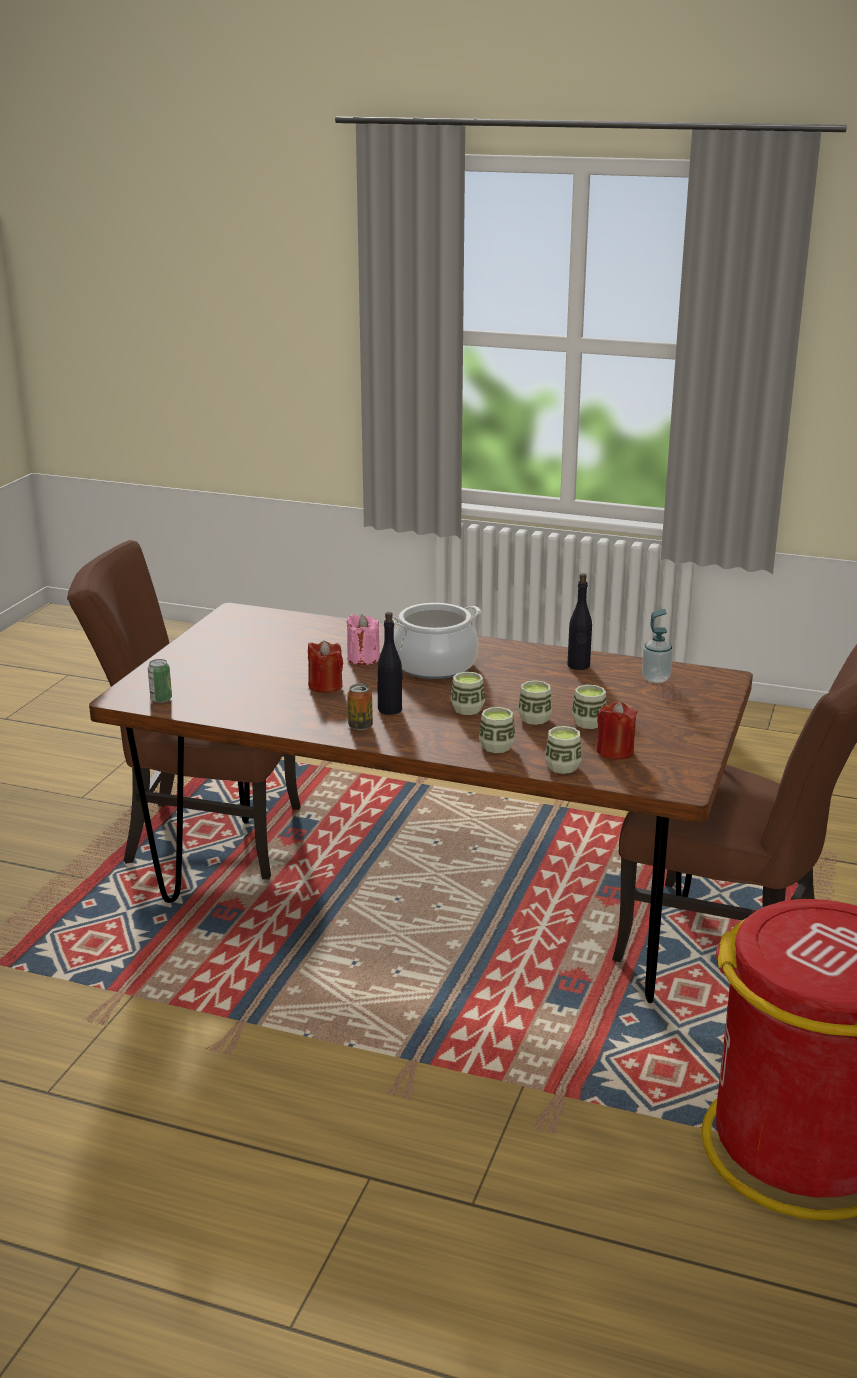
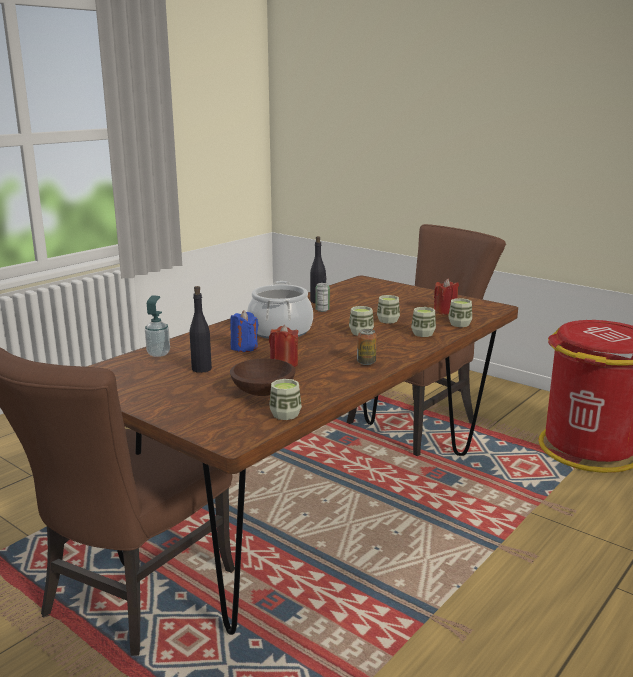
camera: 70 degrees left, 5 degrees down
can [148,659,172,703] -> can moved to [315,283,330,312]
pink candle [346,614,380,665] -> blue candle [230,310,259,352]
black bottle [377,612,403,715] -> black bottle moved to [190,286,212,373]
cup [571,685,607,729] -> cup moved to [270,379,302,420]
soap dispenser [642,609,673,683] -> soap dispenser moved to [145,295,170,357]
none -> brown bowl [230,358,296,396]

